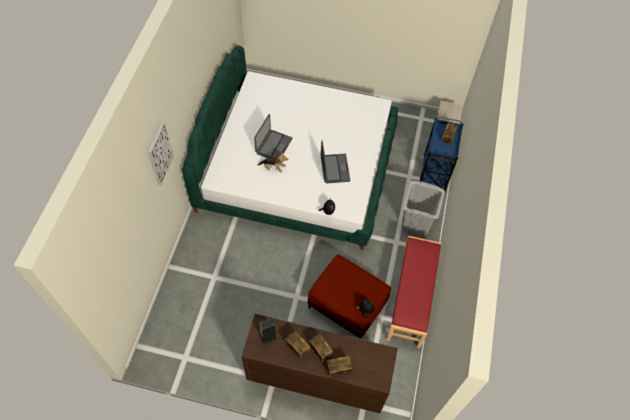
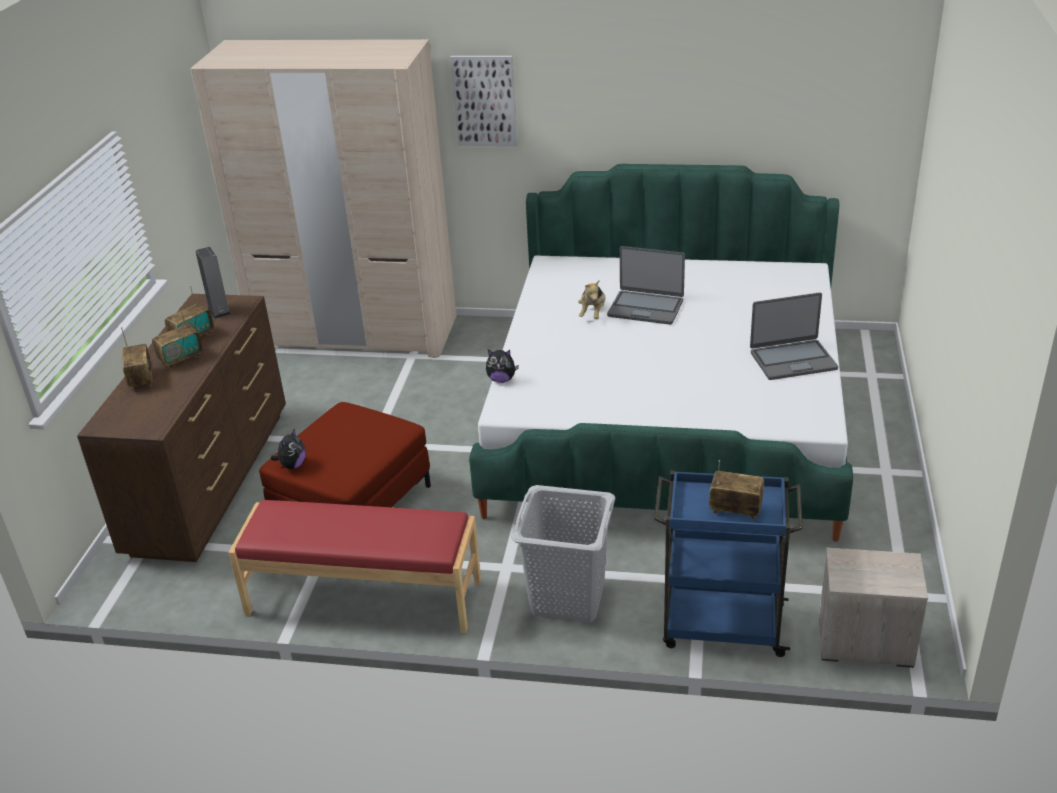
camera: 90 degrees right, 25 degrees down
laptop [321,141,350,184] -> laptop moved to [750,292,838,380]
none -> beige wardrobe [190,39,456,358]

